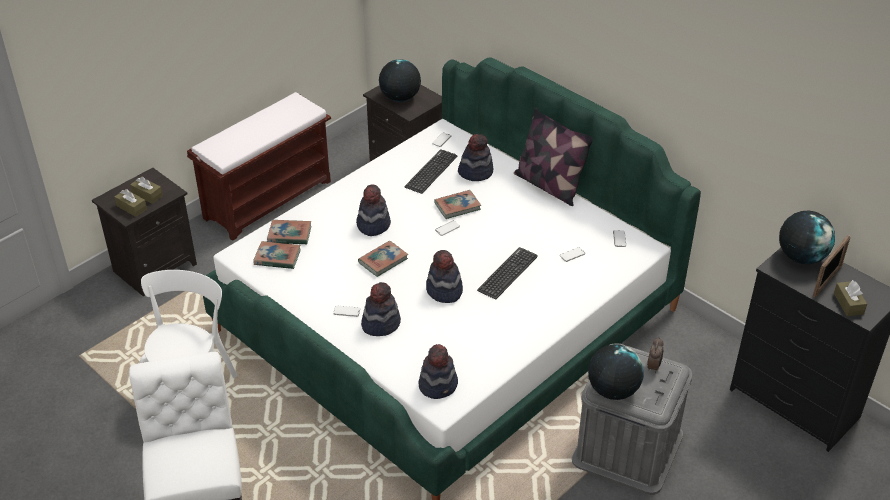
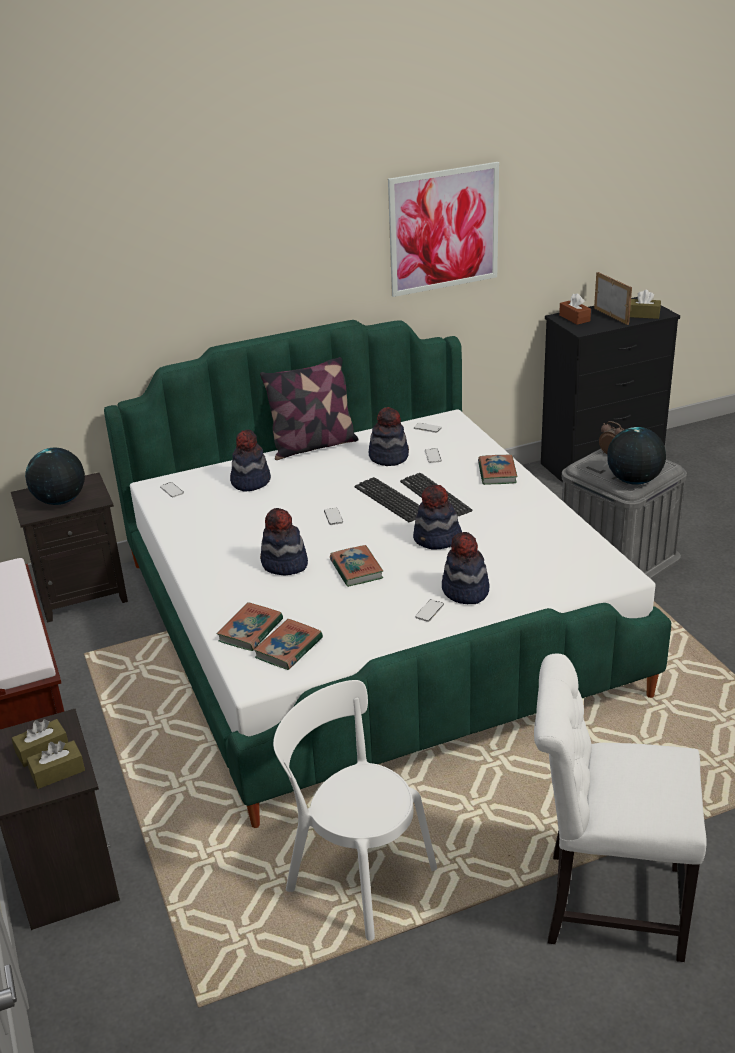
camera: 65 degrees left, 10 degrees down
keyboard [404,149,457,194] -> keyboard moved to [355,477,419,522]
hat [418,344,458,399] -> hat moved to [369,407,409,466]
book [434,190,481,219] -> book moved to [478,455,518,485]
globe [779,211,835,264] -> brown tissue box [559,293,591,325]
none -> picture [388,162,499,297]

